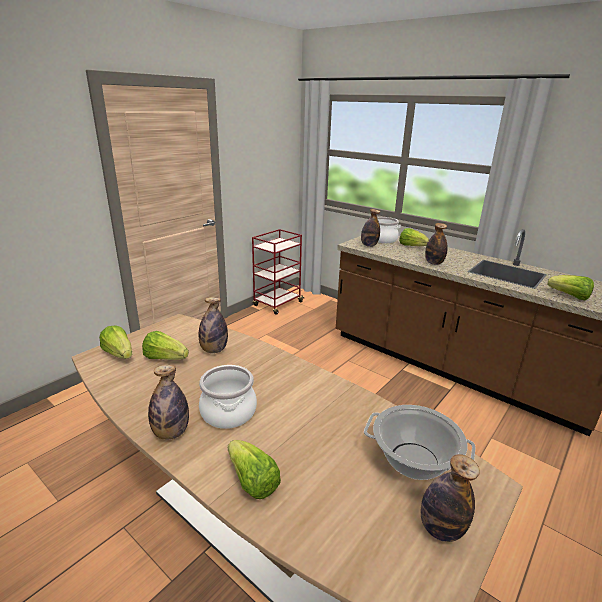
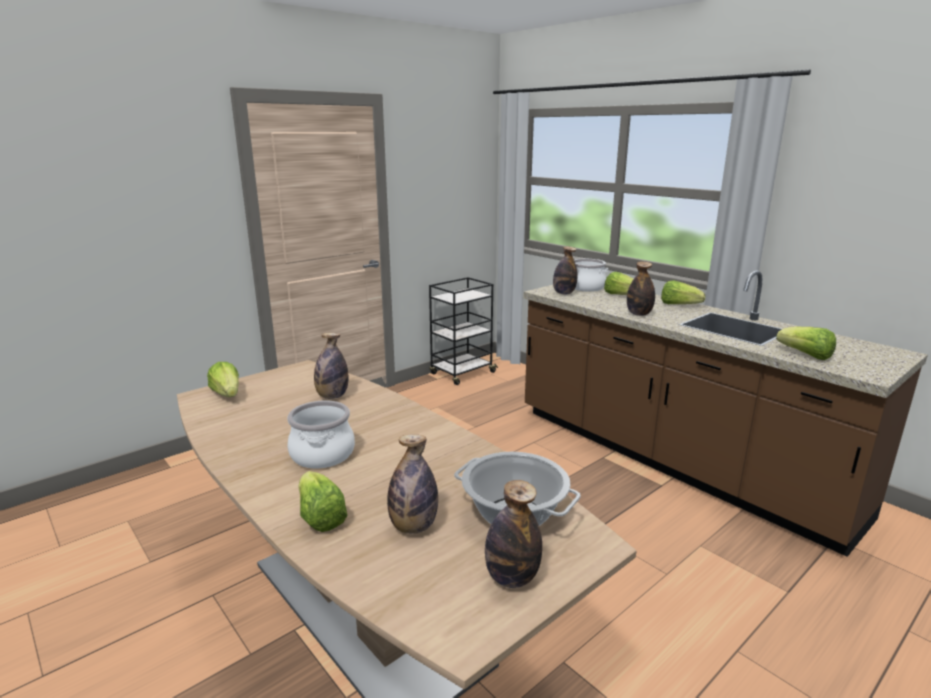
camera: 10 degrees right, 5 degrees down
lettuce [142,331,189,360] -> lettuce moved to [661,280,705,304]
bottle [148,365,189,440] -> bottle moved to [387,434,438,534]
red cart [252,229,304,315] -> black cart [429,277,498,385]

